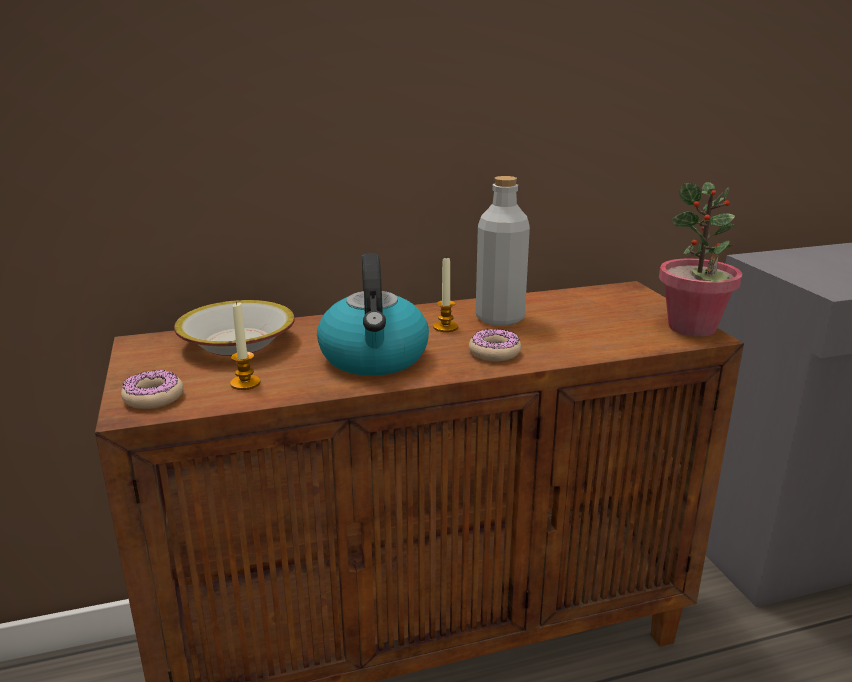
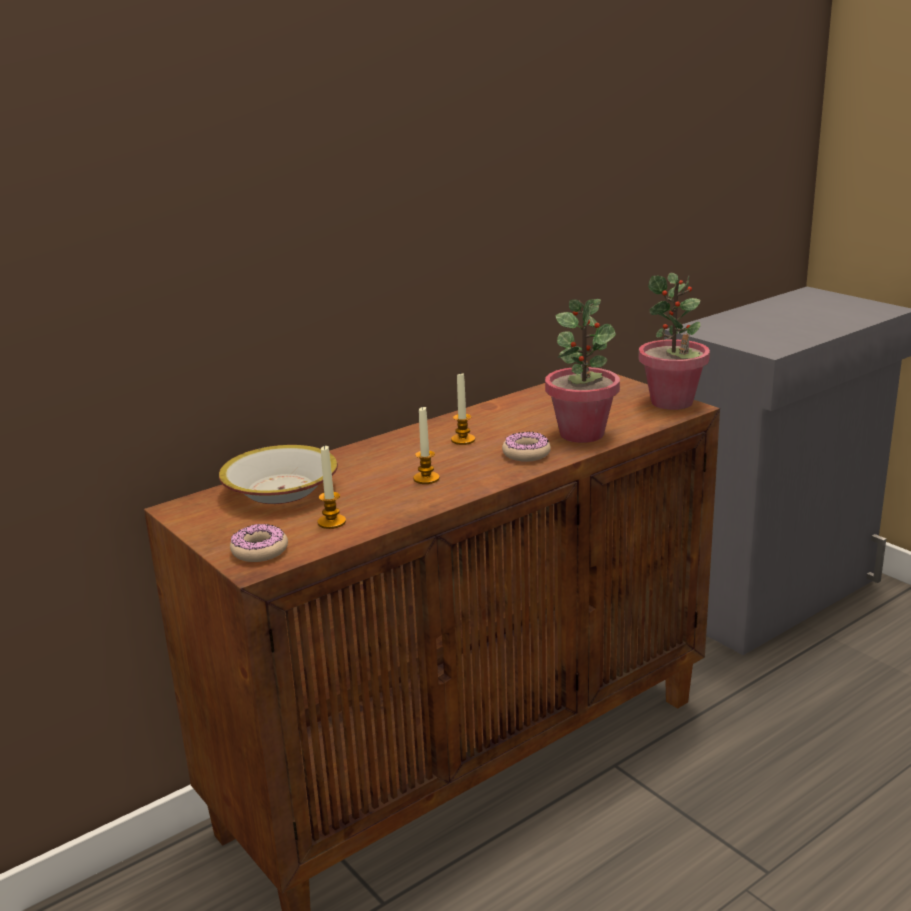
camera: 20 degrees left, 0 degrees up
kettle [317,254,429,376] -> candle [413,406,440,484]
grey bottle [476,176,530,326] -> none
none -> potted plant [545,299,620,443]

